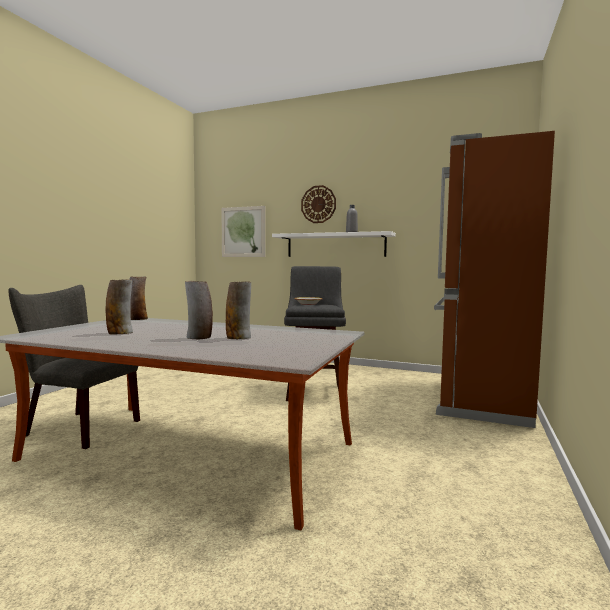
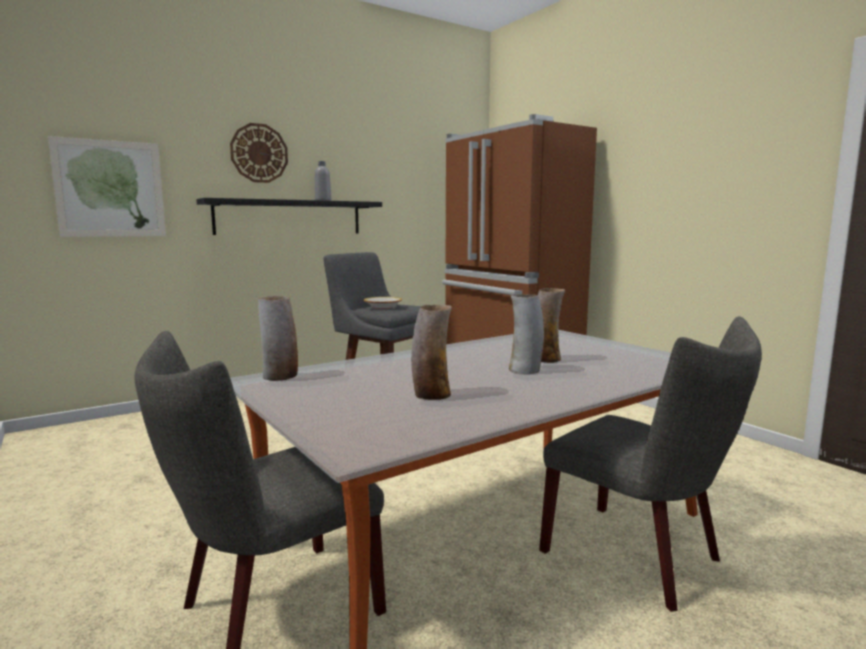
camera: 55 degrees left, 5 degrees up
white shelf [272,231,396,257] -> black shelf [196,198,382,235]
none -> grey chair [539,316,762,612]

